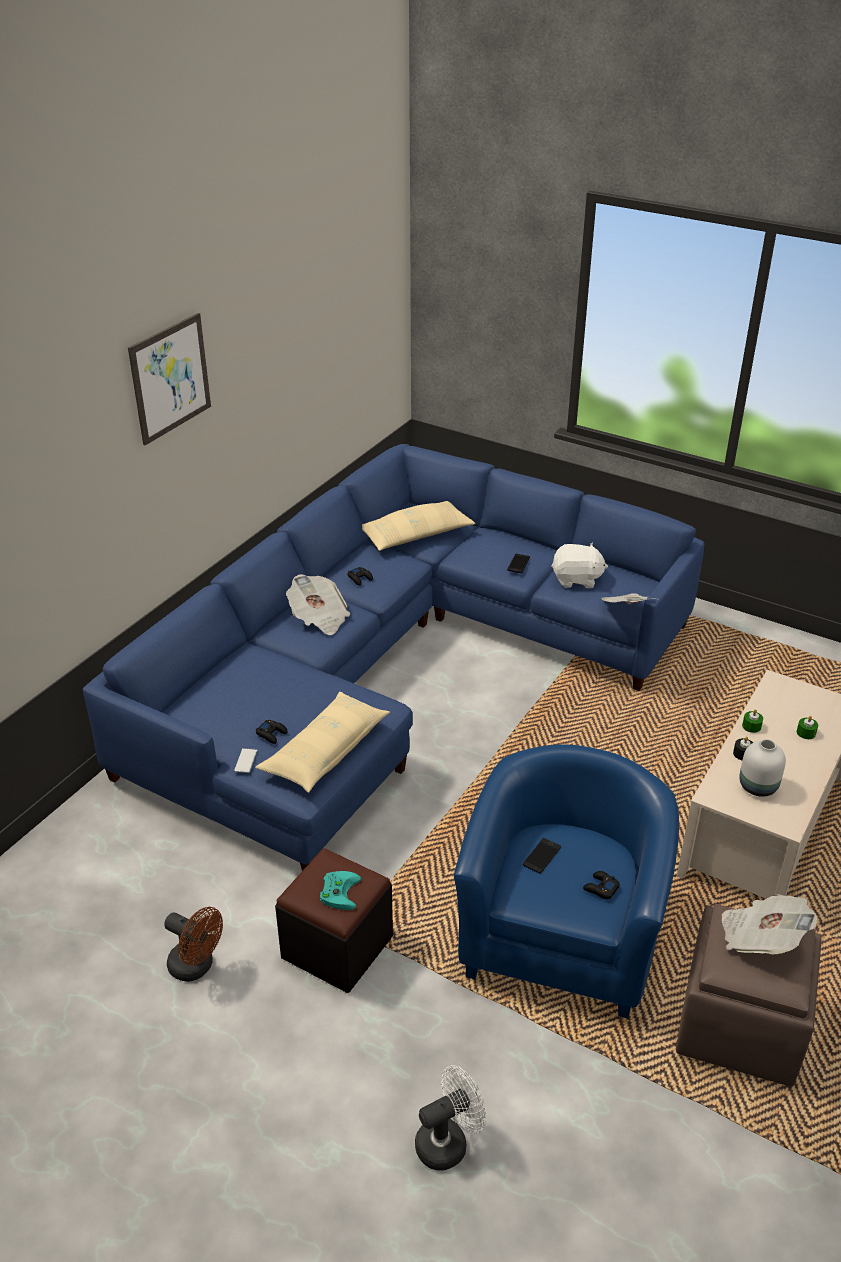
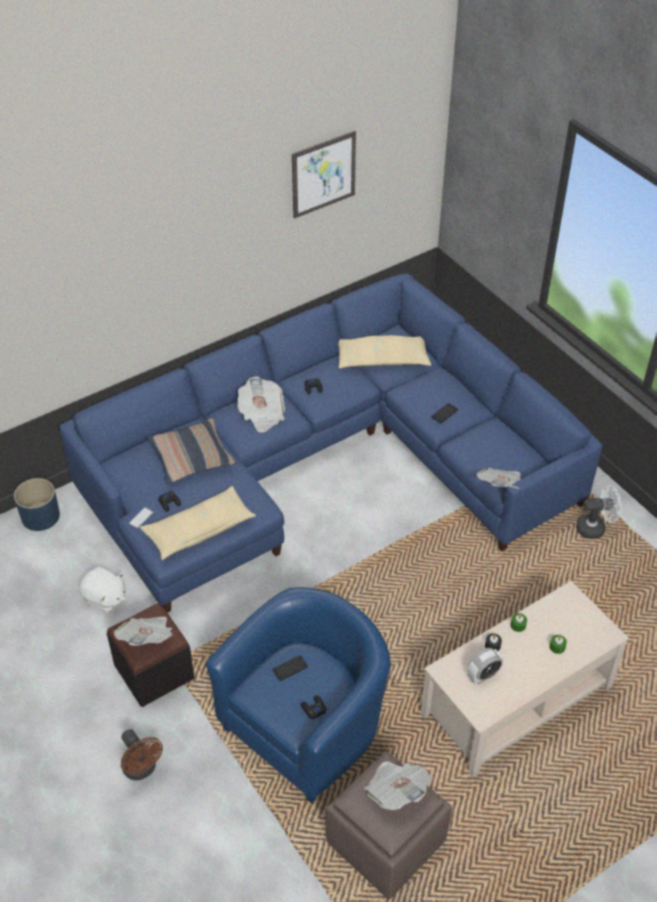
camera: 25 degrees right, 10 degrees up
picture [128,313,211,445] -> picture moved to [292,131,356,219]
brown fan [164,907,223,982] -> brown fan moved to [121,729,163,780]
turquoise game controller [320,871,361,910] -> newspaper [114,616,173,646]
white fan [415,1065,486,1171] -> white fan moved to [576,485,621,539]
white plush toy [551,542,608,588] -> white plush toy moved to [79,567,126,613]
white vase [739,739,786,797] -> alarm clock [468,648,503,684]
none -> blue planter [14,478,60,531]
none -> pillow [147,418,236,484]

